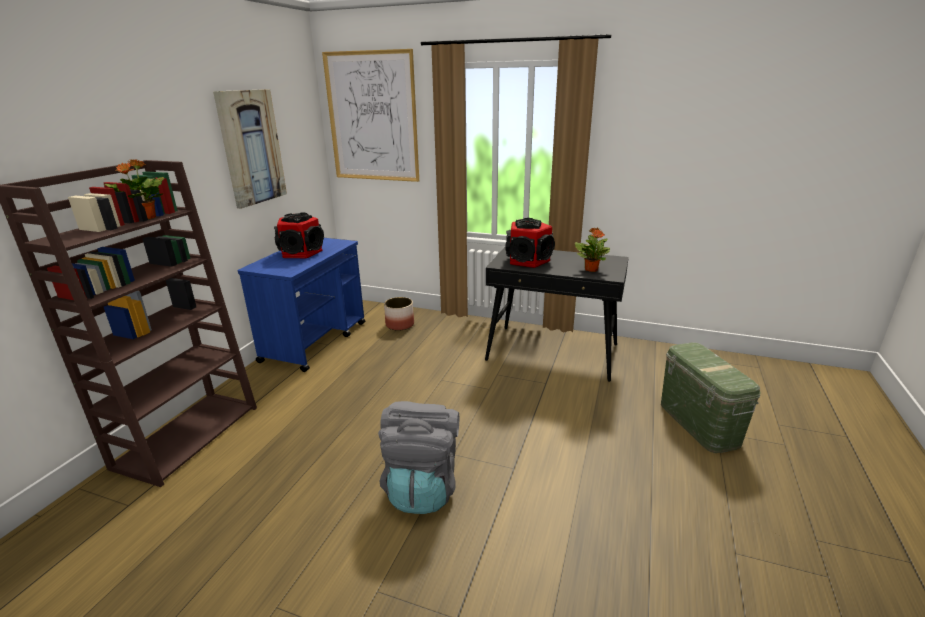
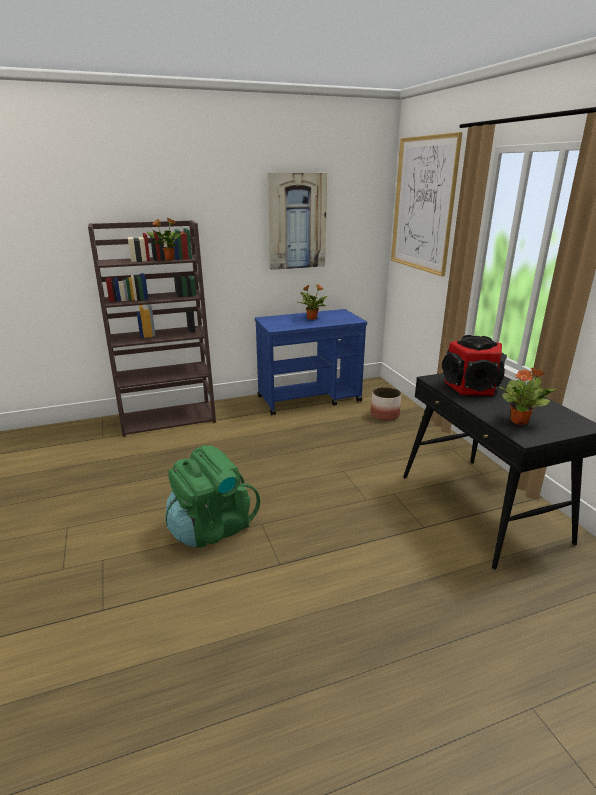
camera: 50 degrees right, 0 degrees up
speaker [274,212,324,258] -> potted plant [298,284,328,320]
grey backpack [378,401,459,514] -> green backpack [165,445,260,548]
green storage box [661,342,761,453] -> none

